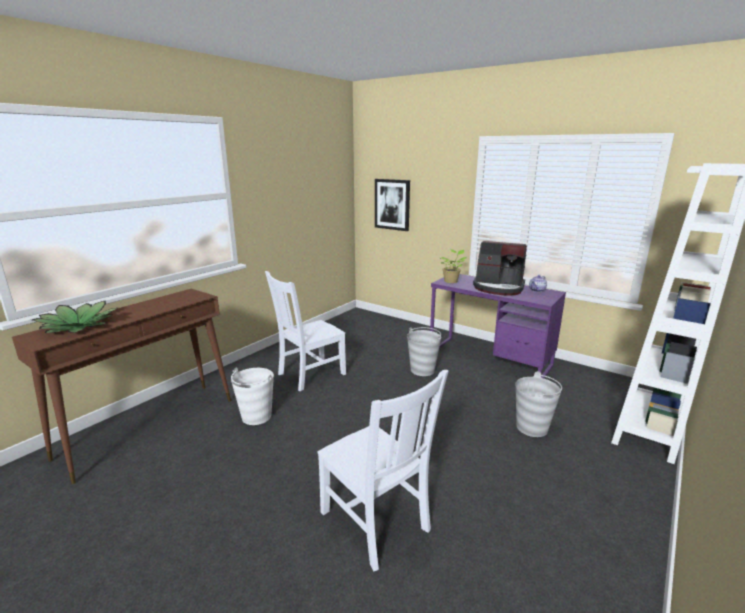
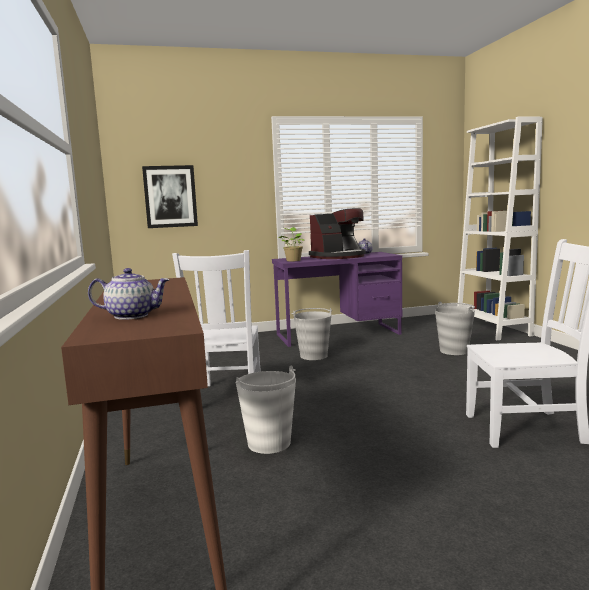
camera: 50 degrees left, 10 degrees down
potted plant [32,301,117,333] -> teapot [88,268,170,320]

